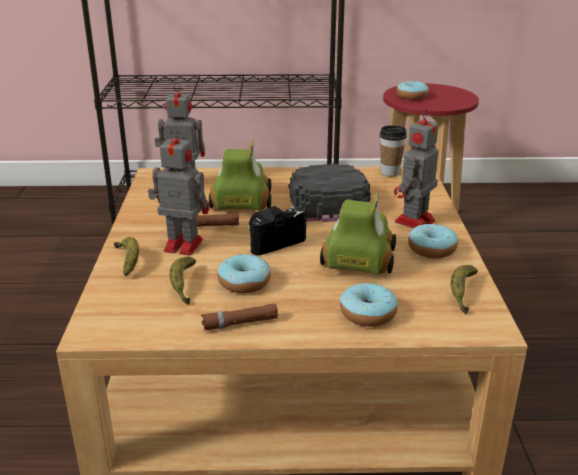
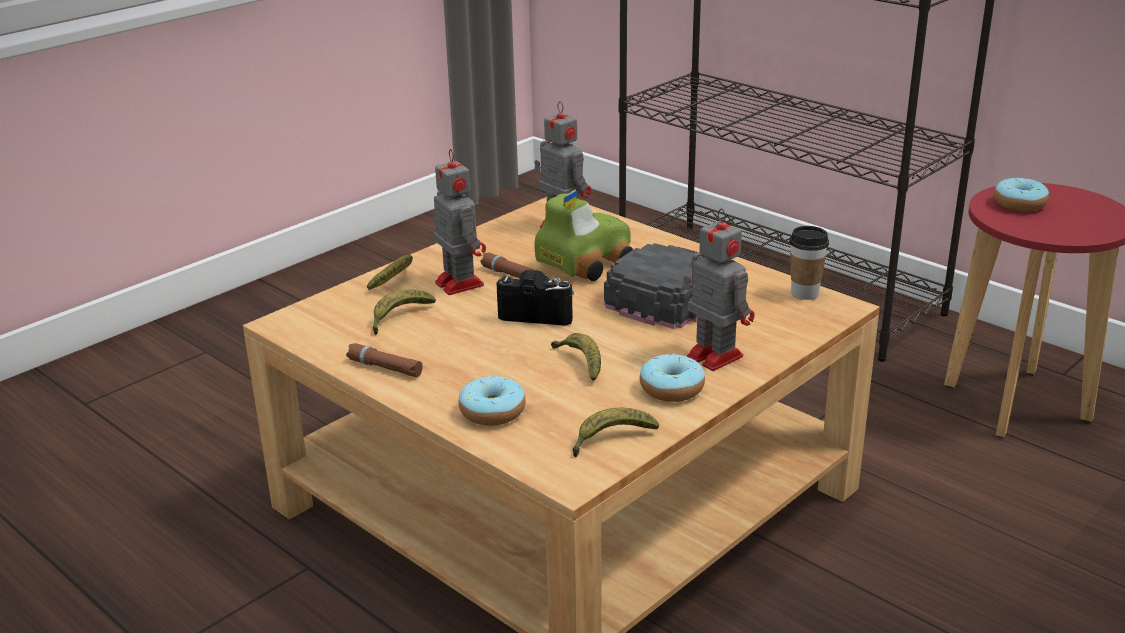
camera: 45 degrees right, 0 degrees up
donut [217,254,271,293] -> none
toy car [320,193,396,275] -> banana [551,333,601,381]
toy robot [394,109,439,228] -> toy robot turned 60 degrees clockwise [683,208,755,371]

